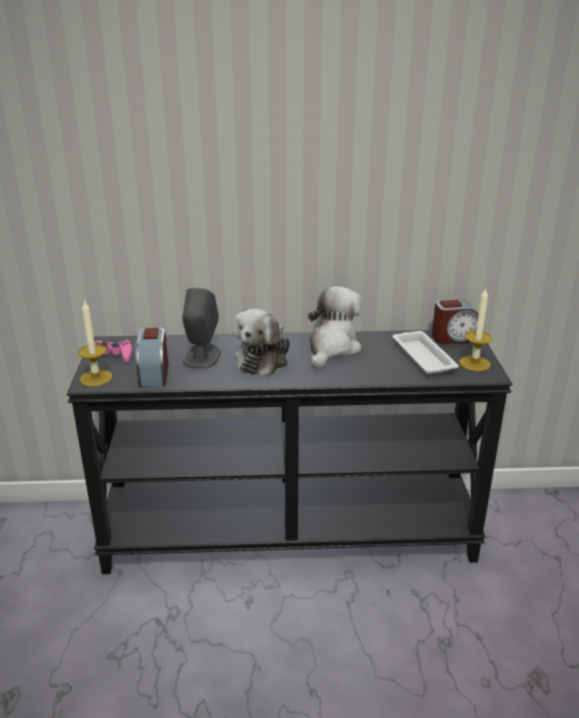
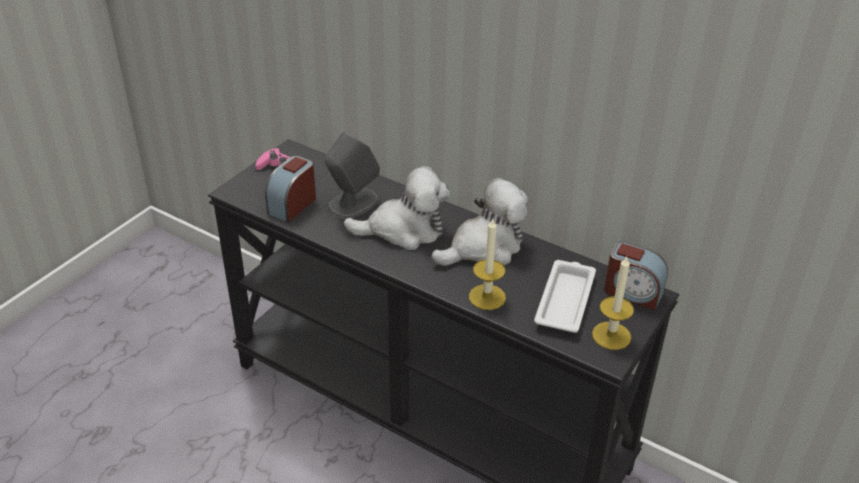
camera: 35 degrees right, 10 degrees up
candle [78,300,112,387] -> candle moved to [469,219,506,310]
plush toy [233,309,290,376] -> plush toy turned 150 degrees counterclockwise [344,166,450,250]

